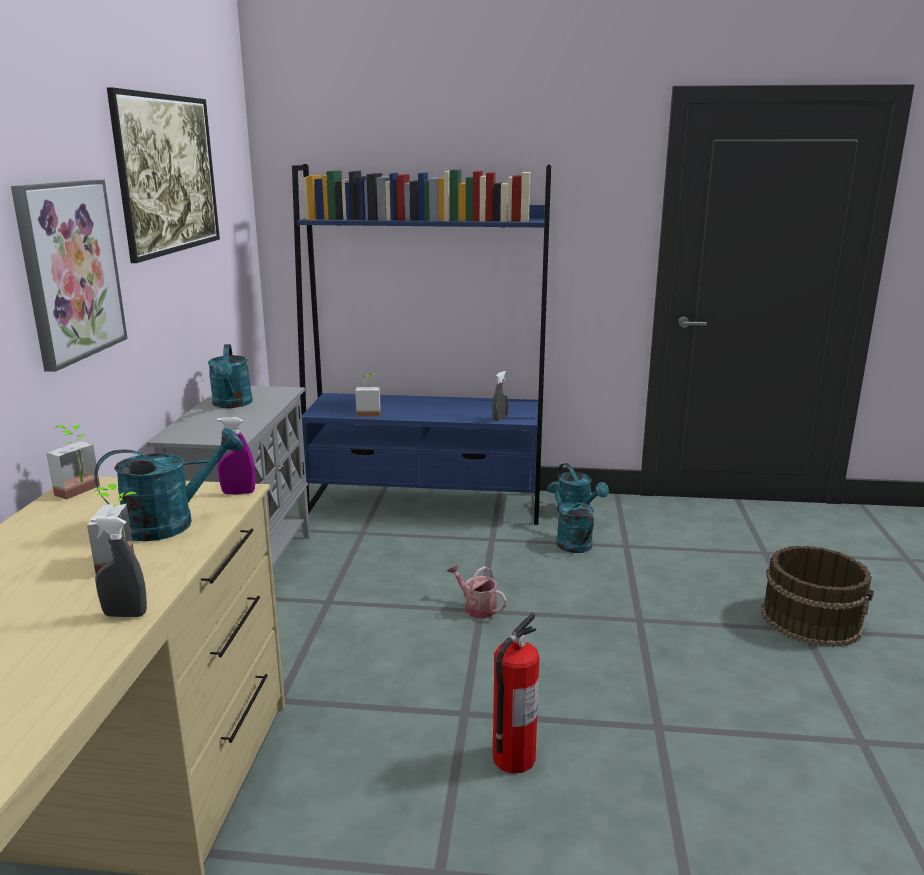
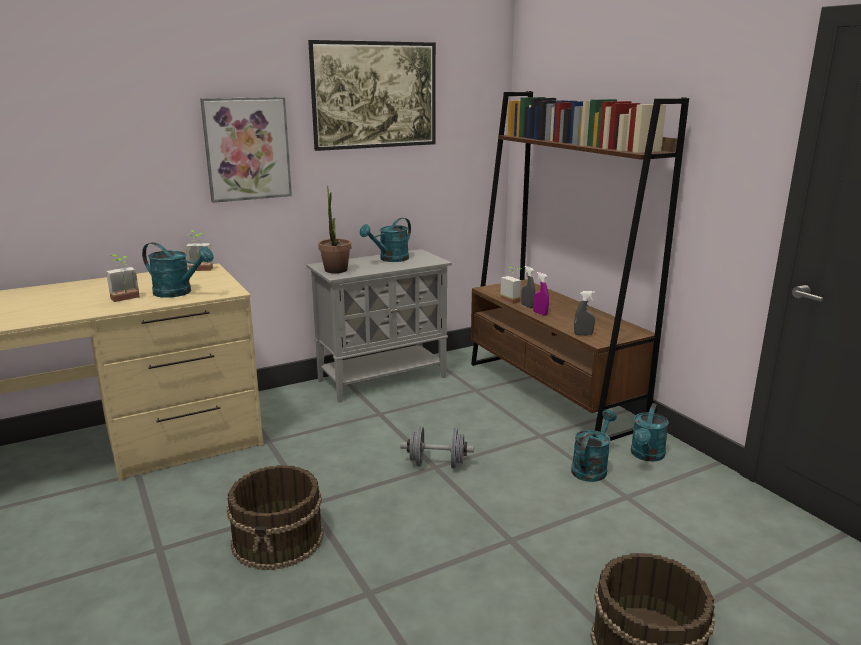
camera: 55 degrees right, 0 degrees up
grey spray bottle [91,517,147,617] -> grey spray bottle moved to [521,266,535,309]
purple spray bottle [217,417,255,495] -> purple spray bottle moved to [533,272,549,316]
blue bookcase [292,164,551,525] -> brown bookcase [471,91,689,441]
watering can [447,564,507,619] -> grey dumbbell [401,426,474,468]
fire extinguisher [493,613,539,774] -> brown bucket [227,465,324,570]
none -> potted plant [318,186,351,273]

